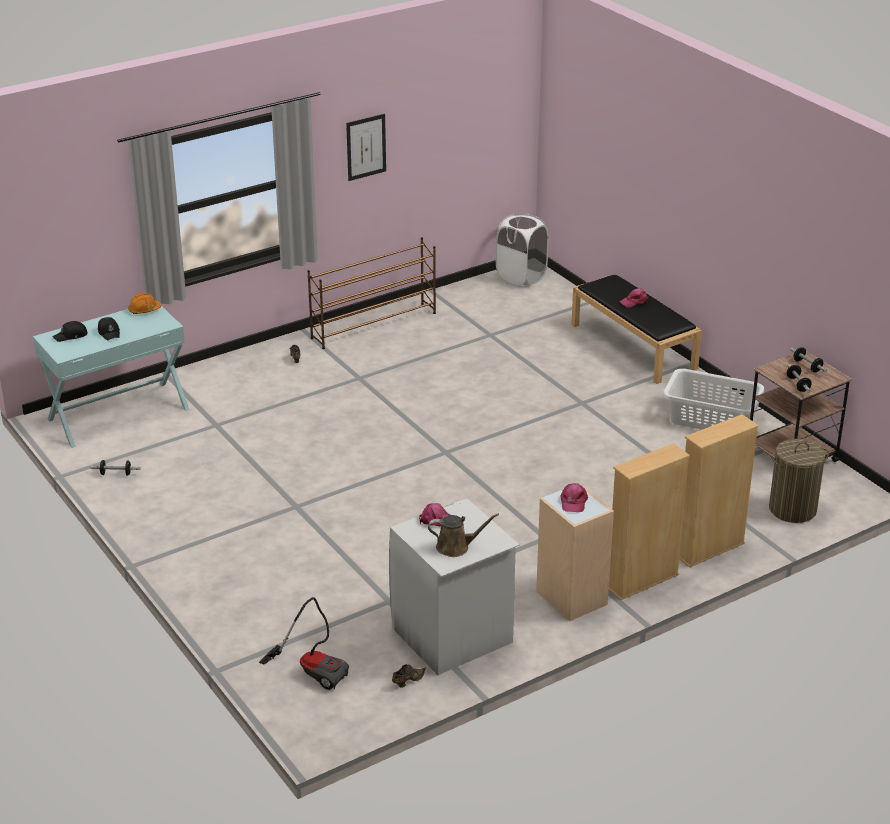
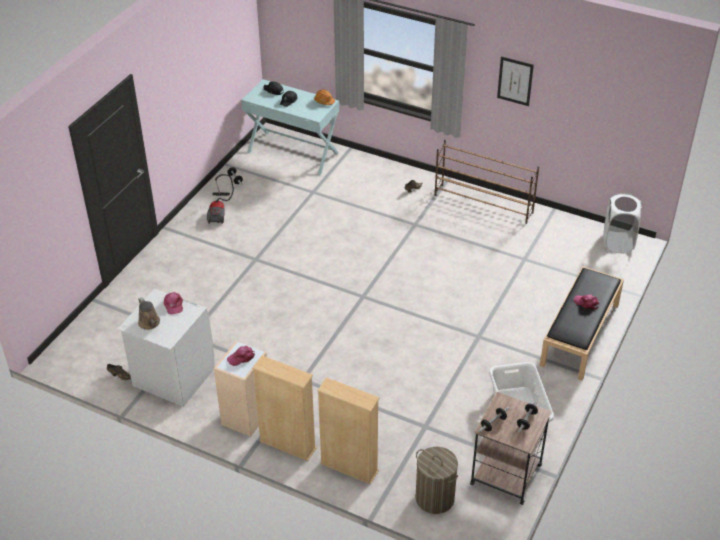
camera: 60 degrees right, 10 degrees up
vacuum cleaner [259,597,349,690] -> vacuum cleaner moved to [207,174,234,224]

